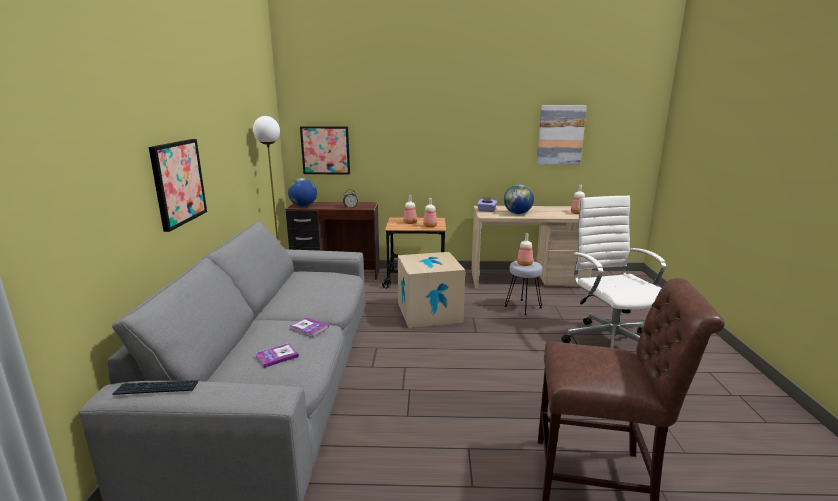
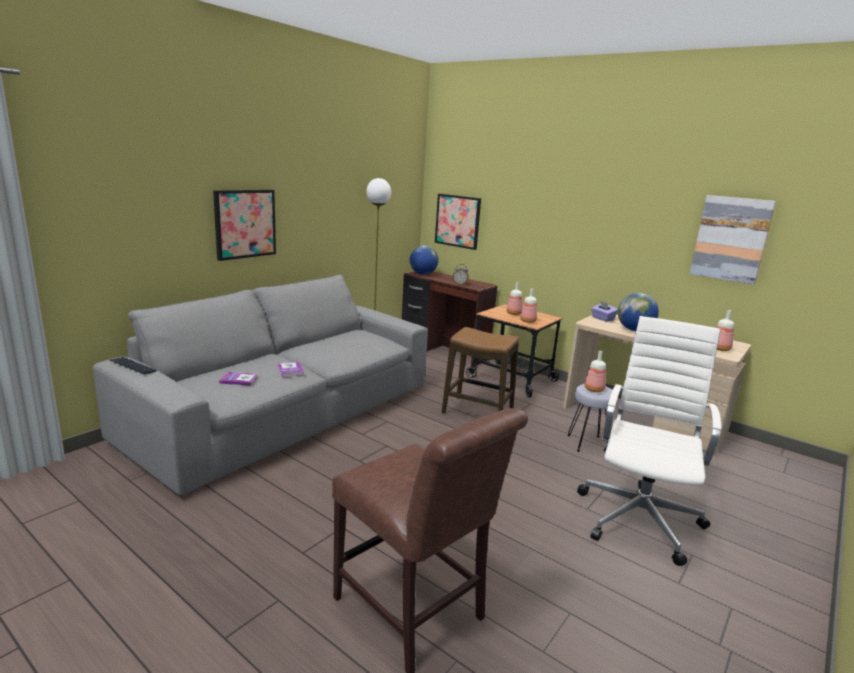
camera: 35 degrees right, 0 degrees up
cardboard box [398,252,465,328] -> stool [442,327,519,414]

